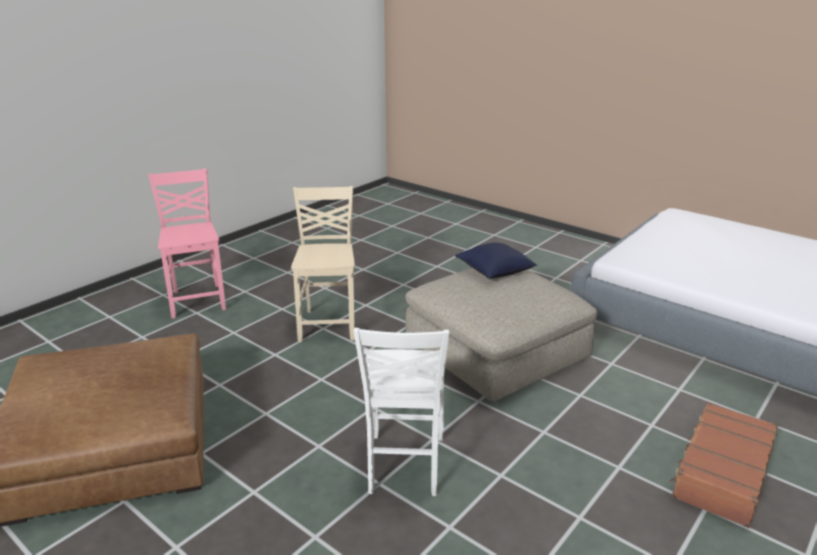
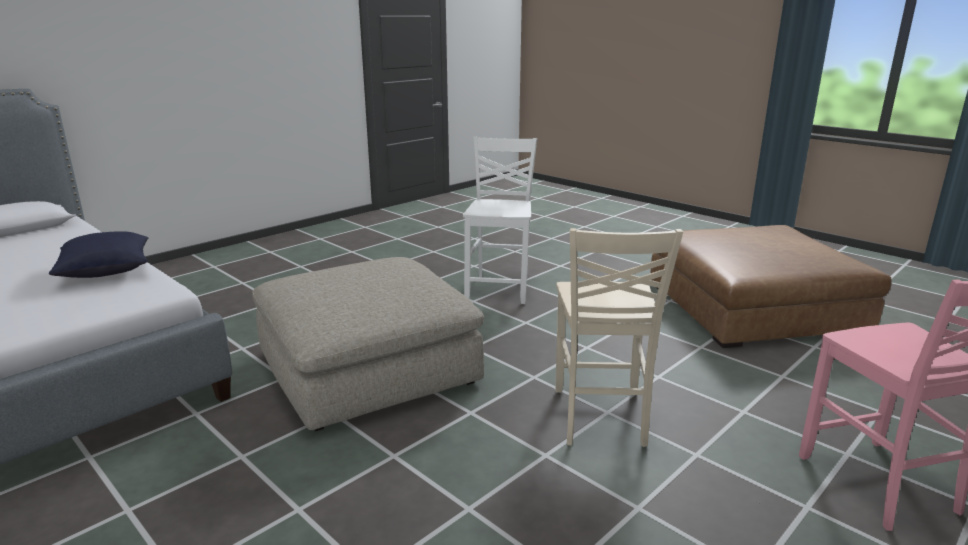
camera: 175 degrees left, 5 degrees down
blue pillow [455,243,537,278] -> blue pillow moved to [49,232,148,278]
brown suitcase [670,402,778,528] -> none

